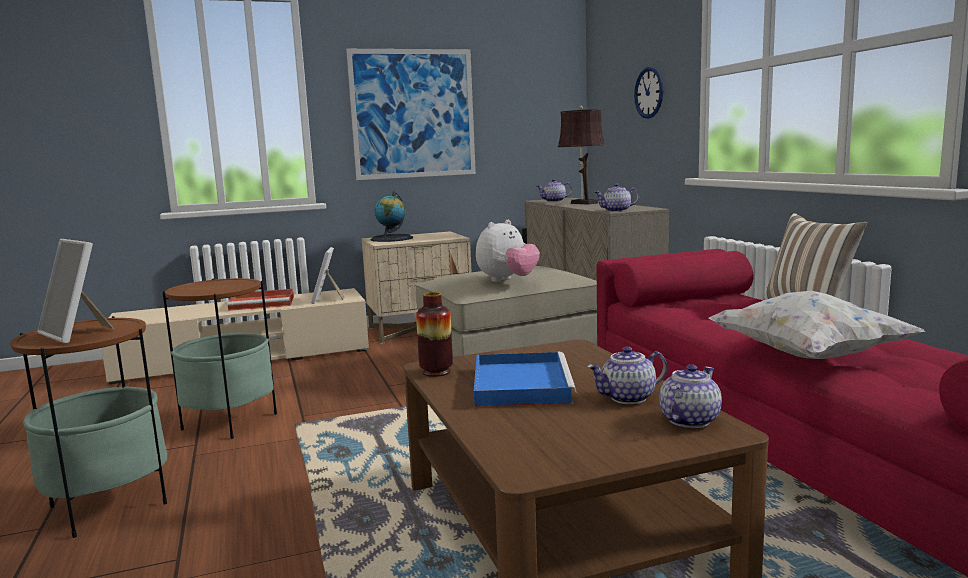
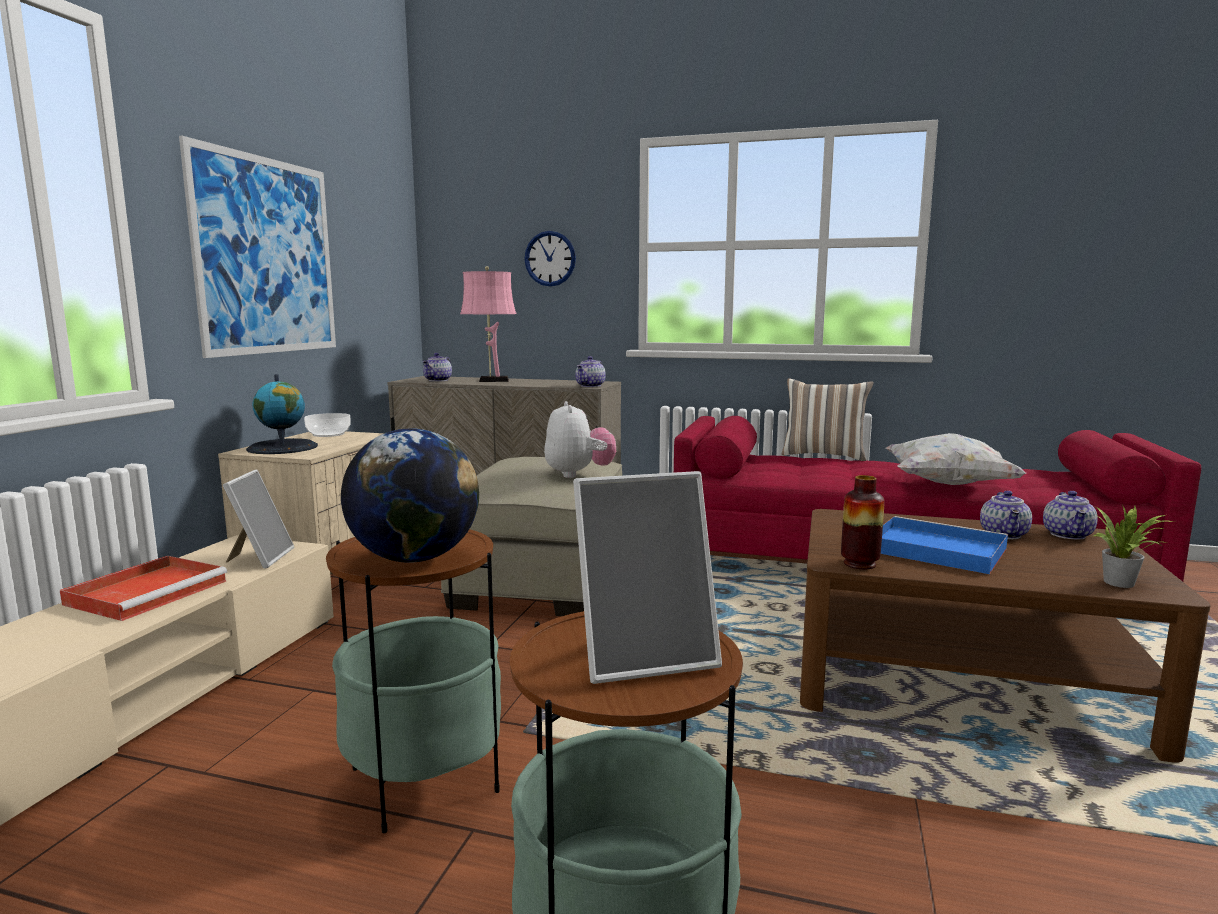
camera: 55 degrees left, 0 degrees up
picture frame [311,247,345,304] -> picture frame turned 120 degrees counterclockwise [223,470,294,569]
brown table lamp [558,106,605,205] -> pink table lamp [460,266,516,382]
teapot [659,364,722,428] -> teapot turned 150 degrees counterclockwise [1043,491,1098,539]
none -> bowl [304,413,350,437]
none -> globe [341,428,479,563]
none -> potted plant [1092,505,1174,588]

